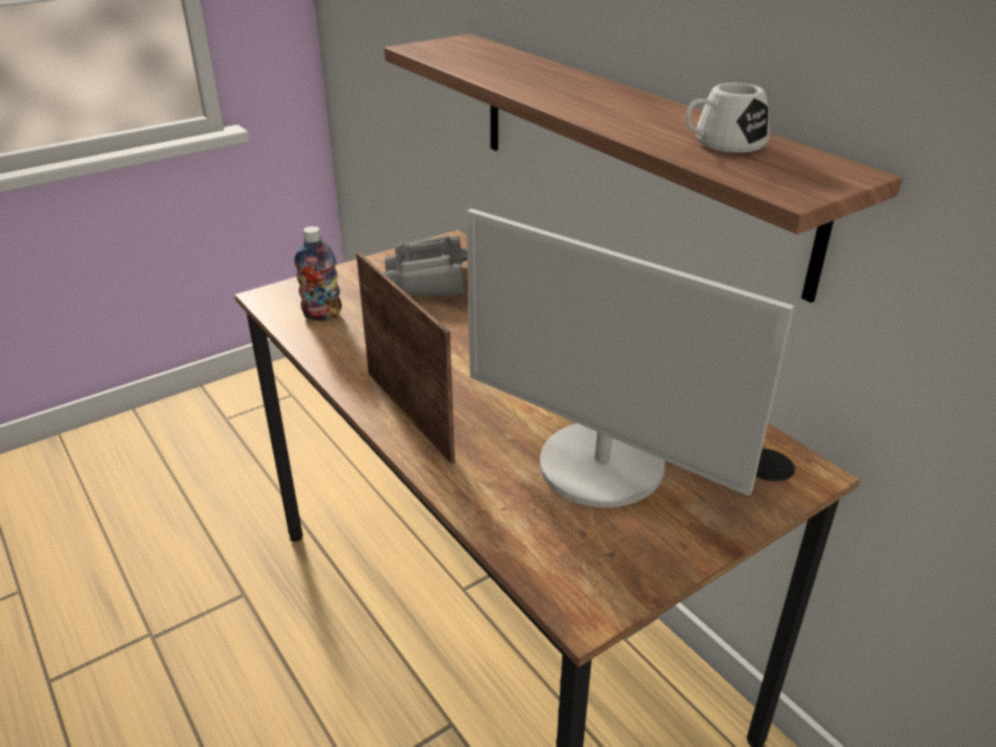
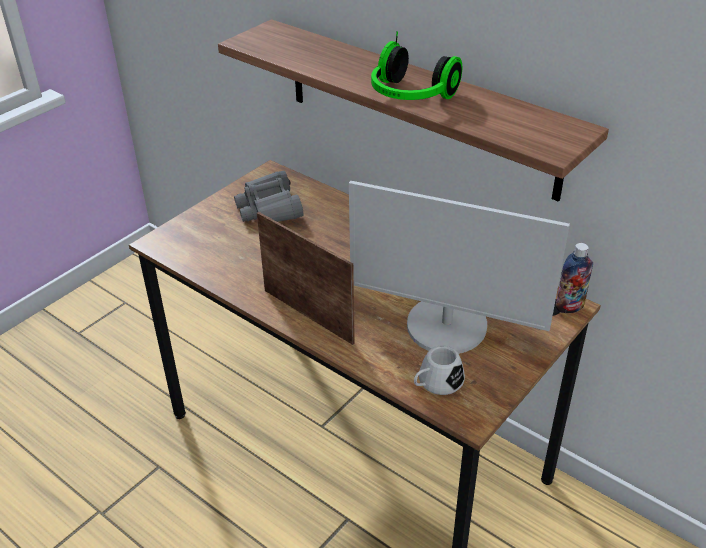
camera: 15 degrees left, 5 degrees up
bottle [294,226,342,321] -> bottle moved to [556,243,593,313]
white mug [686,82,770,153] -> white mug moved to [414,346,465,395]
none -> headphones [371,31,462,100]

